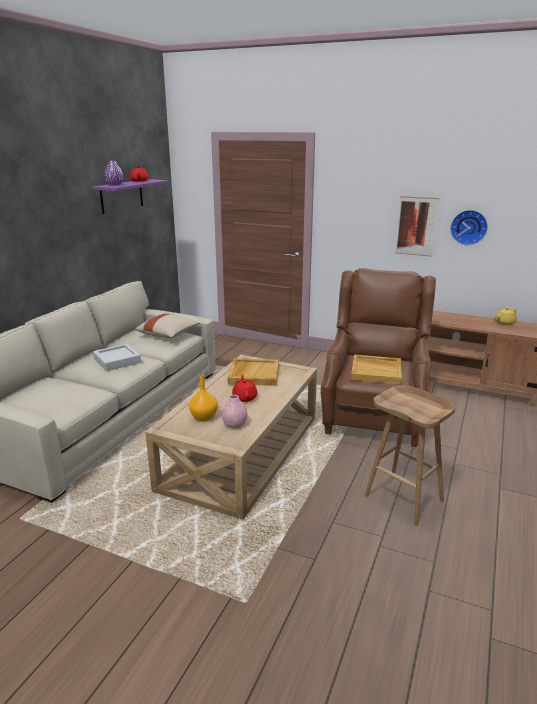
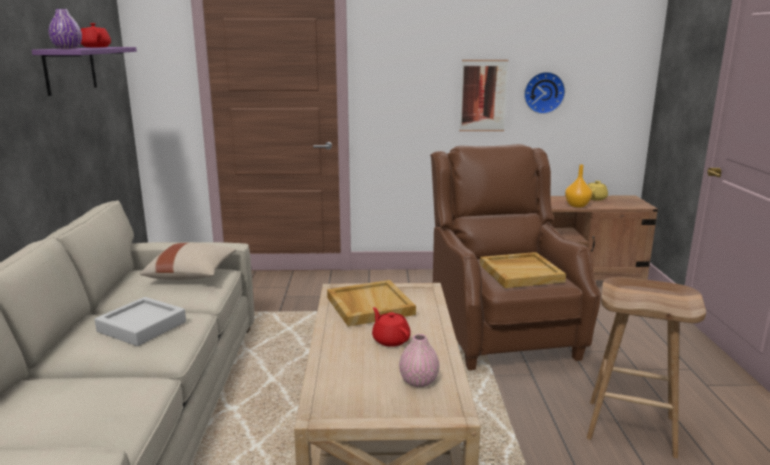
camera: 25 degrees left, 5 degrees down
orange vase [189,375,218,421] -> orange vase moved to [565,164,592,207]

